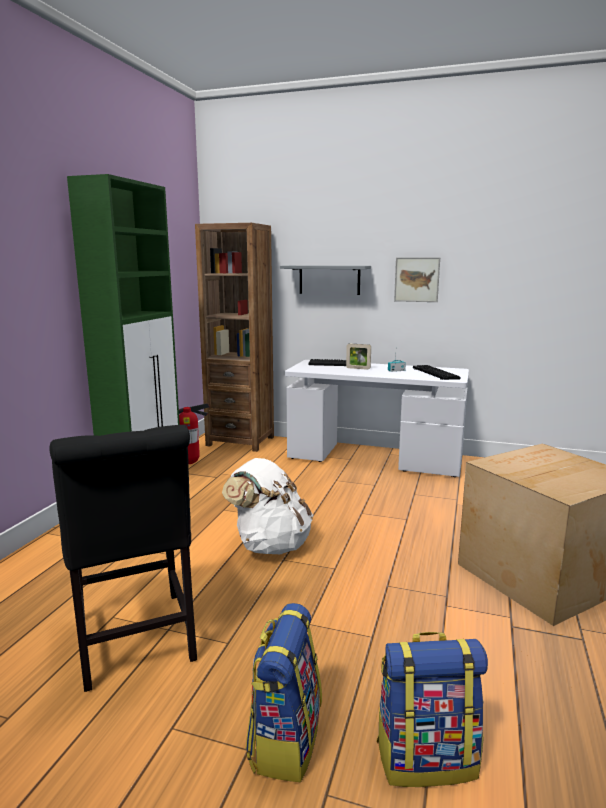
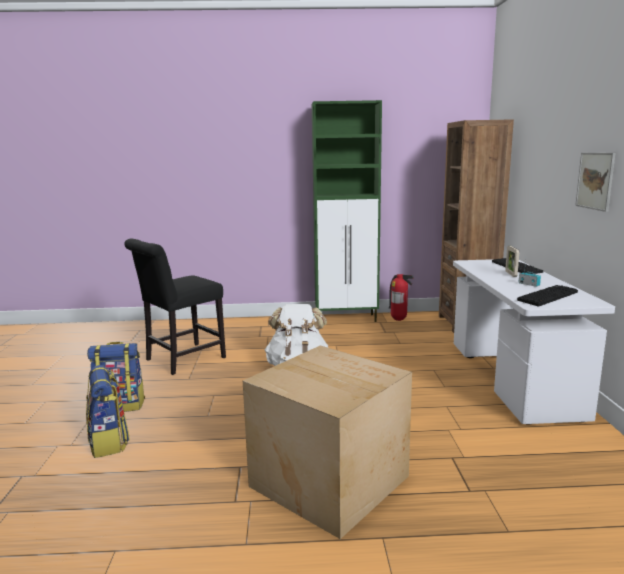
camera: 70 degrees right, 0 degrees up
grey shelf [280,265,371,295] -> none

